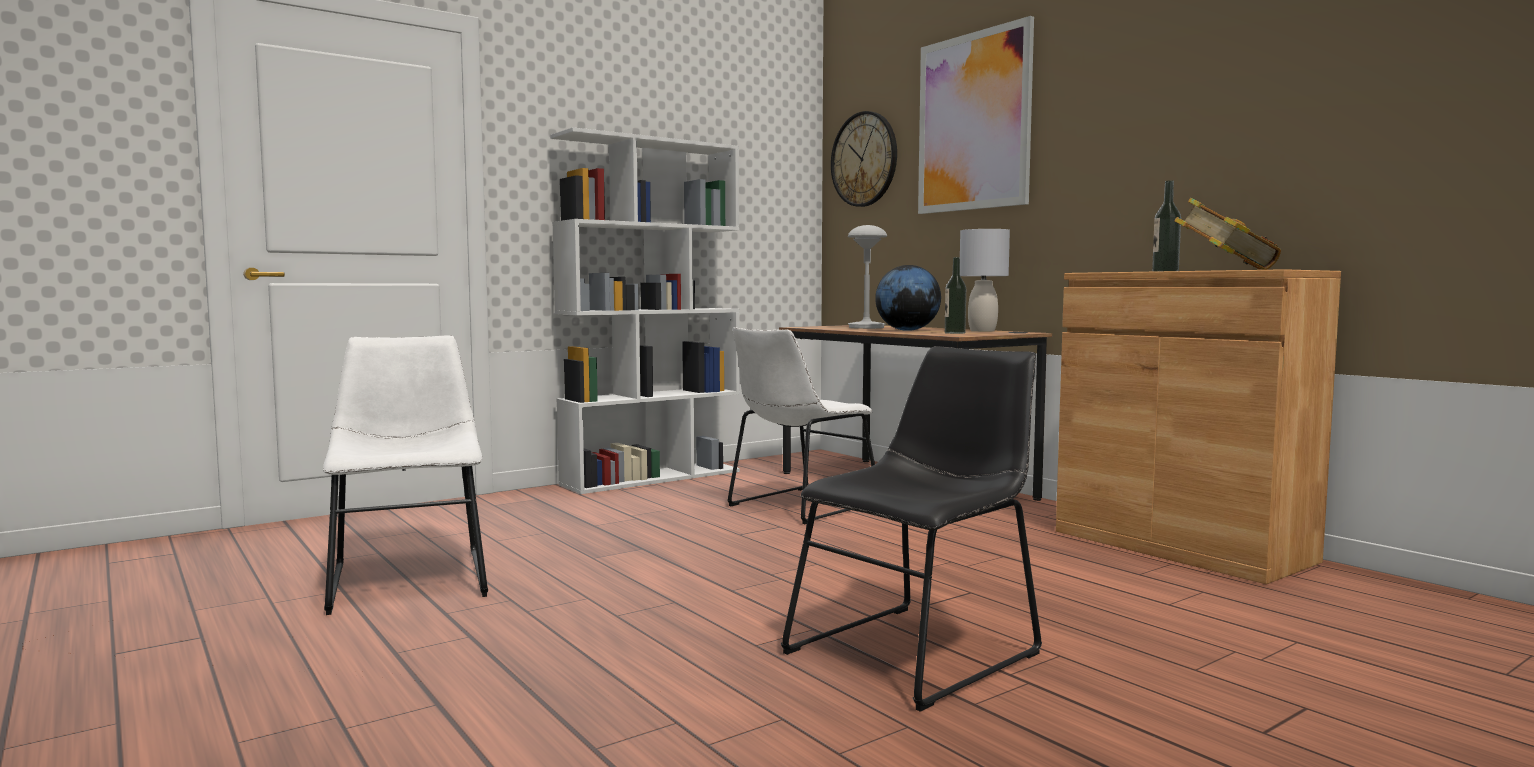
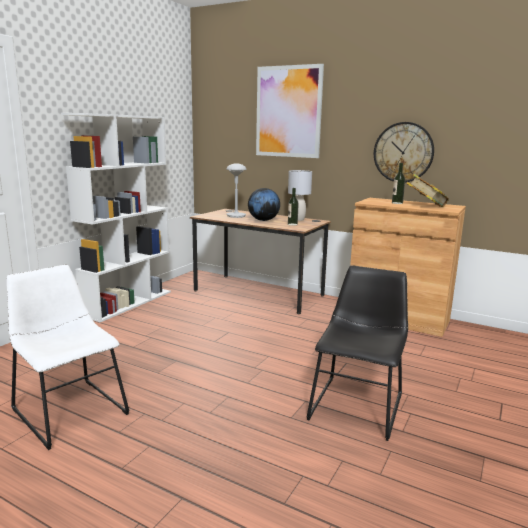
camera: 25 degrees left, 10 degrees up
white chair [727,327,875,524] -> none
wall clock [831,111,897,207] -> wall clock moved to [374,122,434,182]

